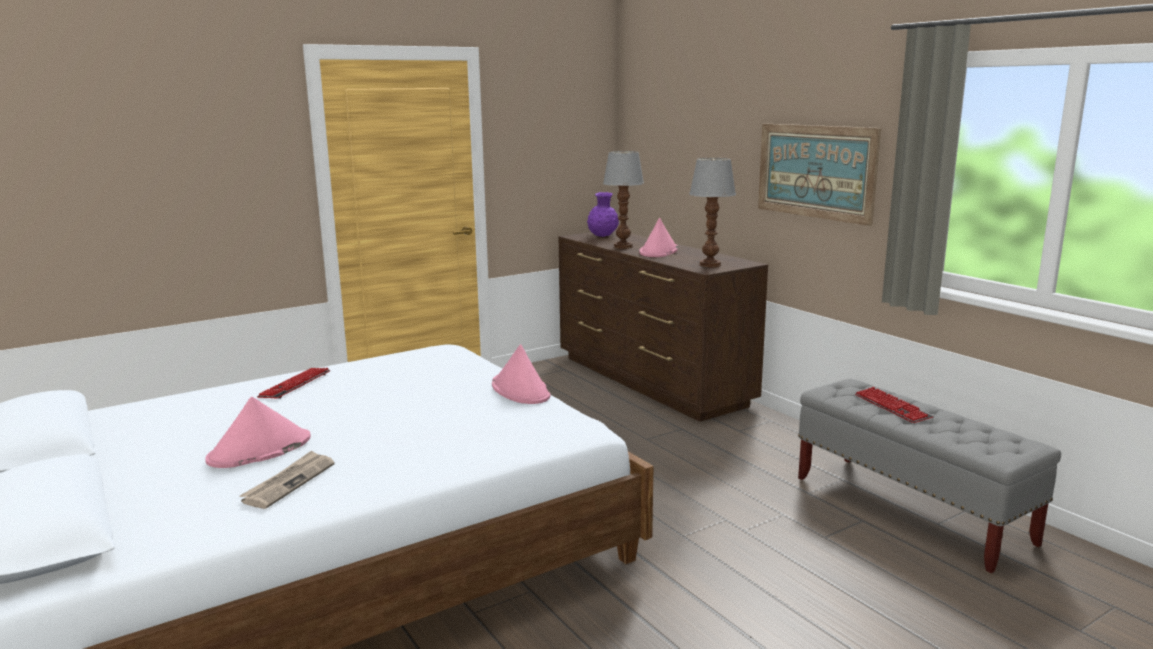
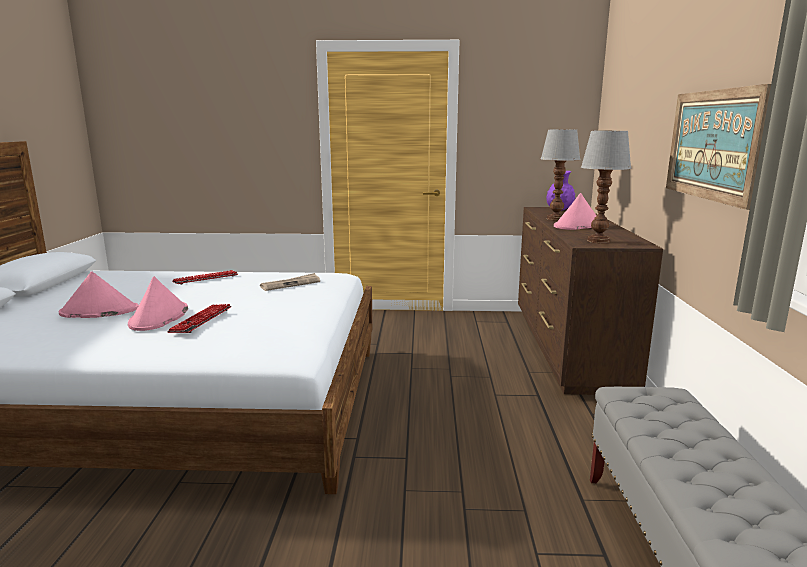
camera: 35 degrees right, 0 degrees up
newspaper [240,450,335,509] -> newspaper moved to [260,273,320,291]
pink hat [492,344,551,404] -> pink hat moved to [128,276,188,331]
keyboard [855,387,933,423] -> keyboard moved to [167,304,231,333]

